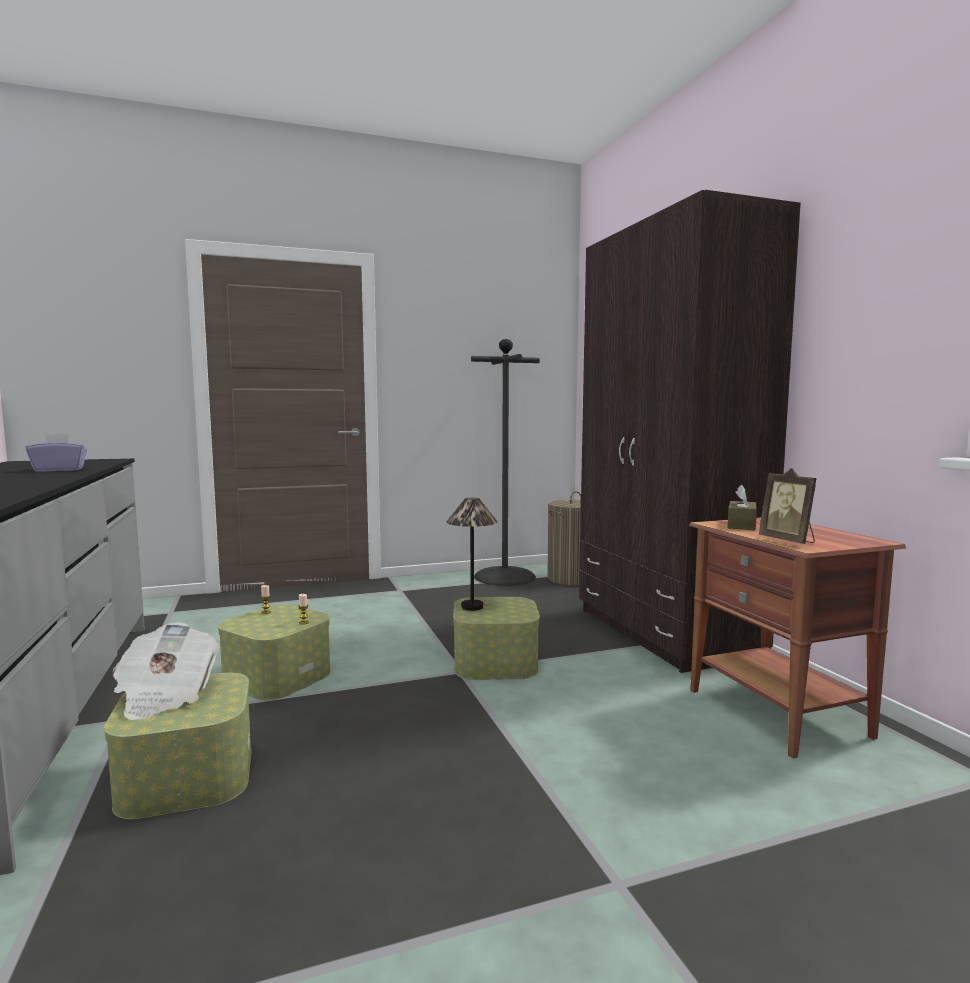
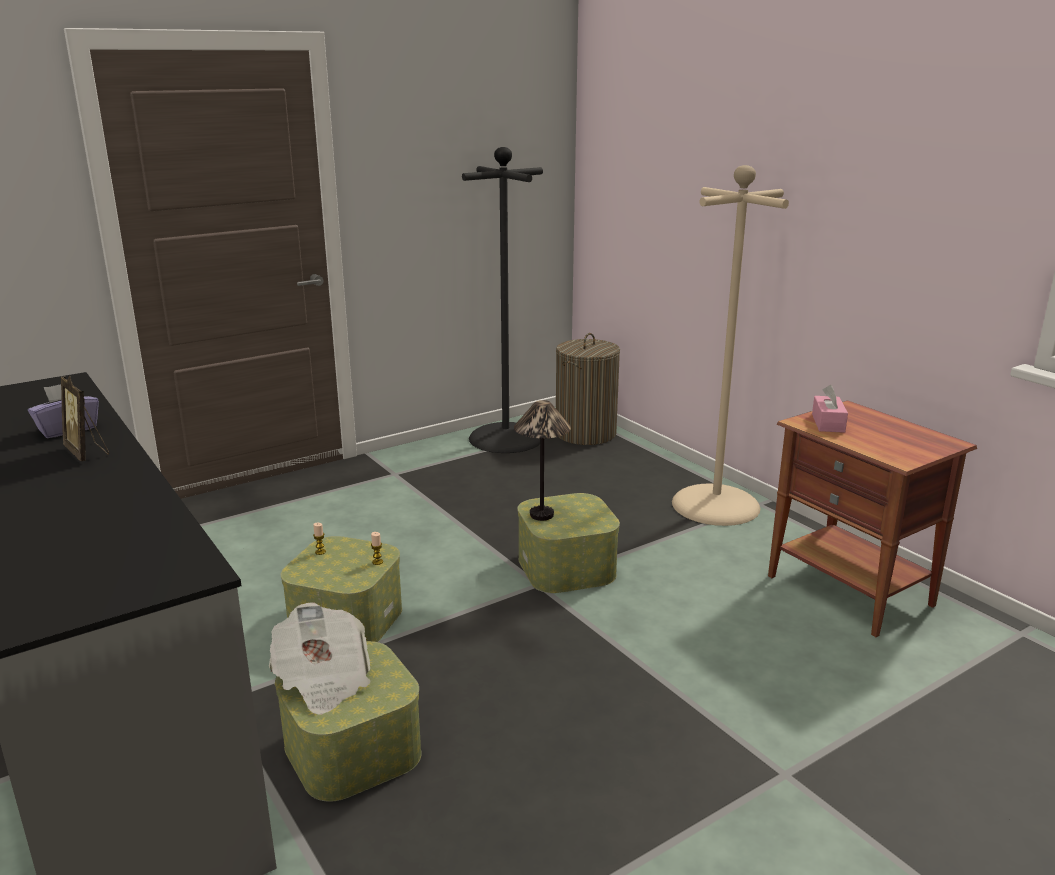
camera: 15 degrees left, 15 degrees up
brown wardrobe [579,190,801,673] -> beige clothes rack [672,165,789,526]
brown tissue box [728,485,757,530] -> pink tissue box [812,385,848,433]
picture frame [759,468,817,544] -> picture frame moved to [61,376,109,461]

